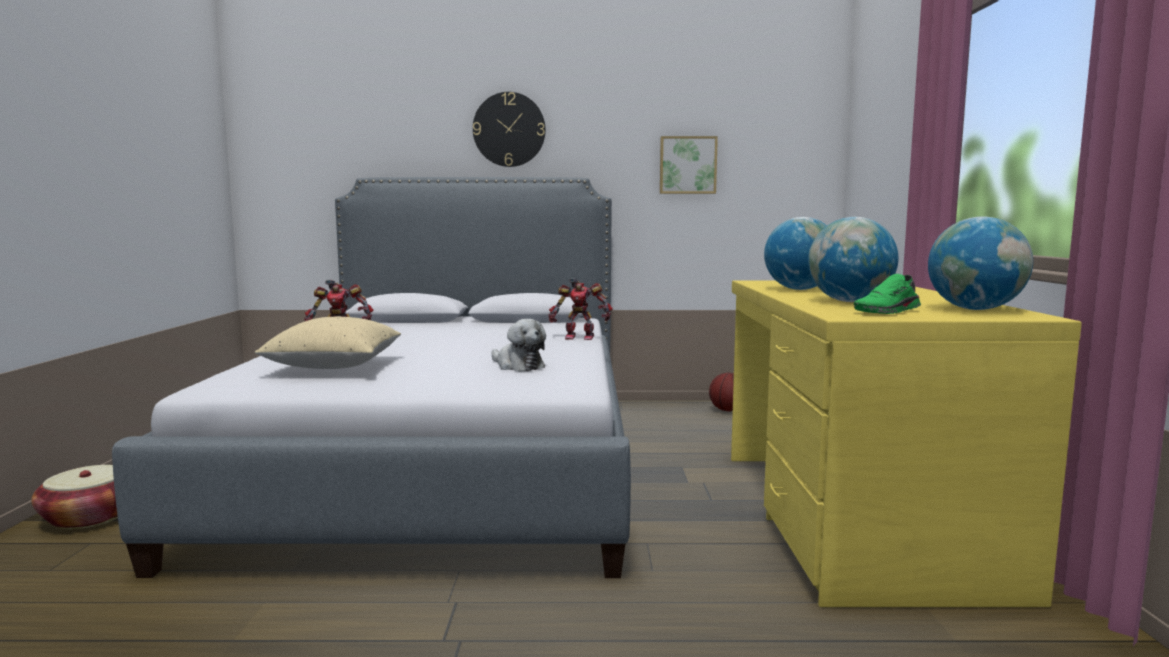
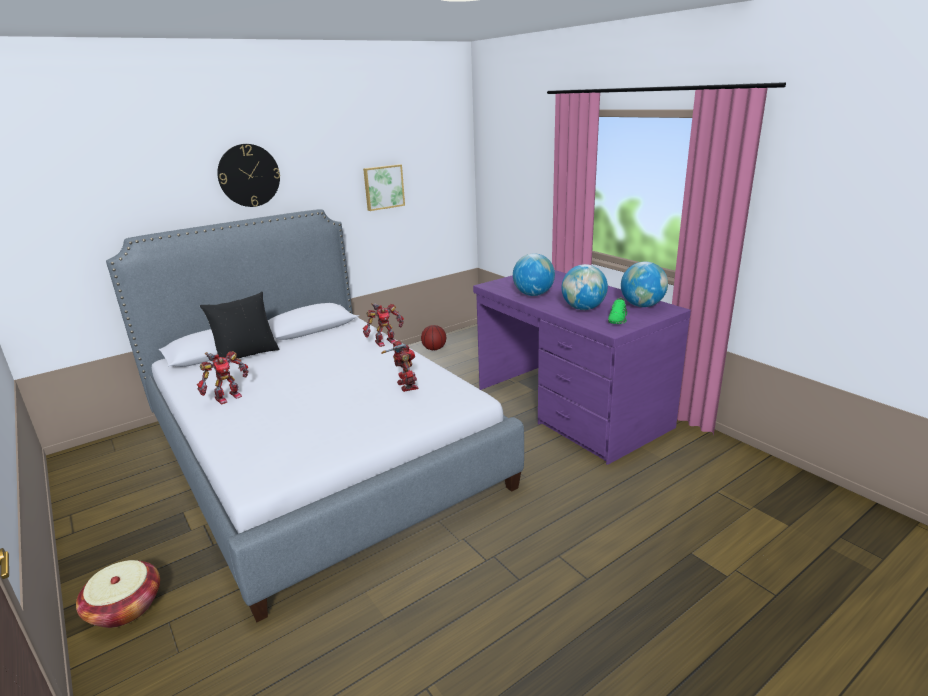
camera: 35 degrees left, 15 degrees up
beige pillow [255,317,401,369] -> none
plush toy [491,319,546,372] -> toy robot [381,340,418,392]
yellow desk [731,280,1082,607] -> purple desk [473,270,691,465]
none -> black pillow [200,292,279,358]

